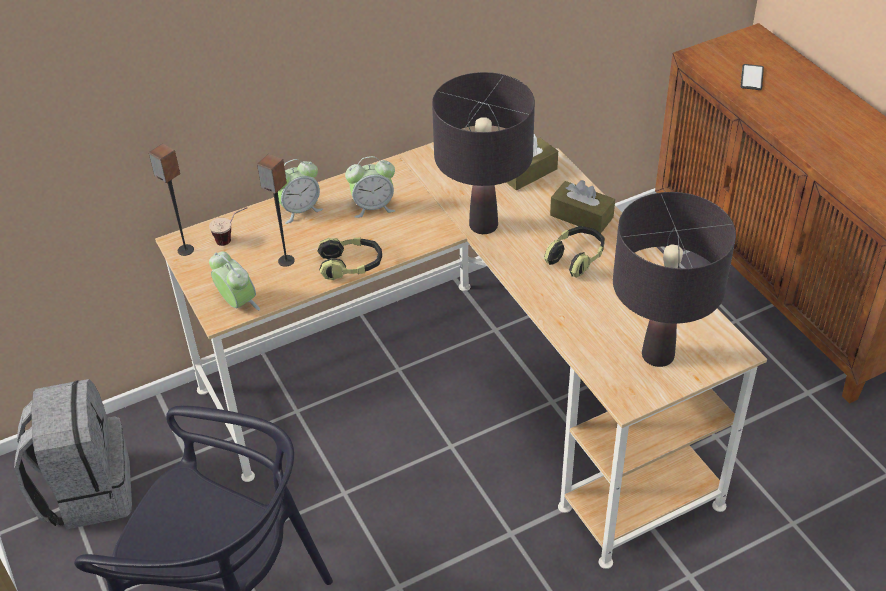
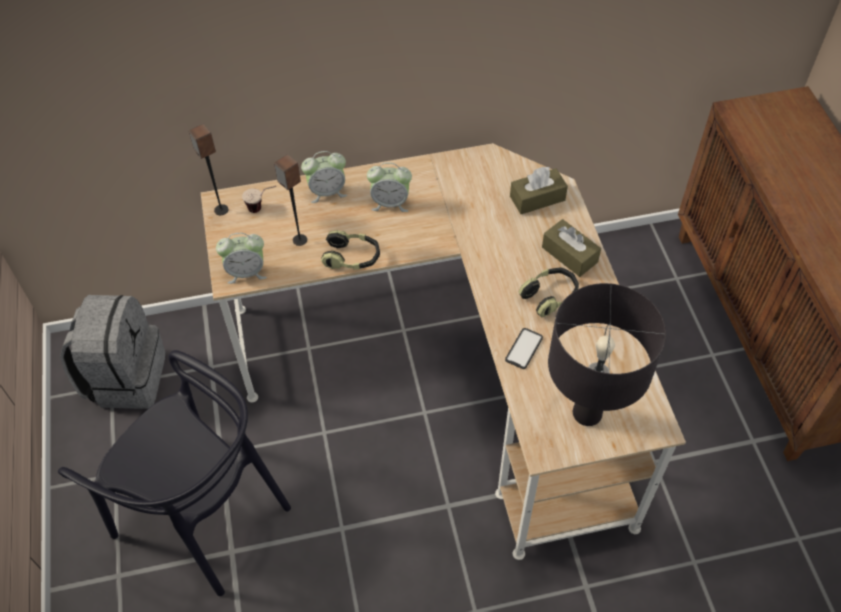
camera: 15 degrees right, 10 degrees up
alarm clock [209,252,260,310] -> alarm clock turned 105 degrees clockwise [216,233,267,284]
black table lamp [432,72,535,234] -> none
phone [741,64,764,90] -> phone moved to [505,328,543,369]

